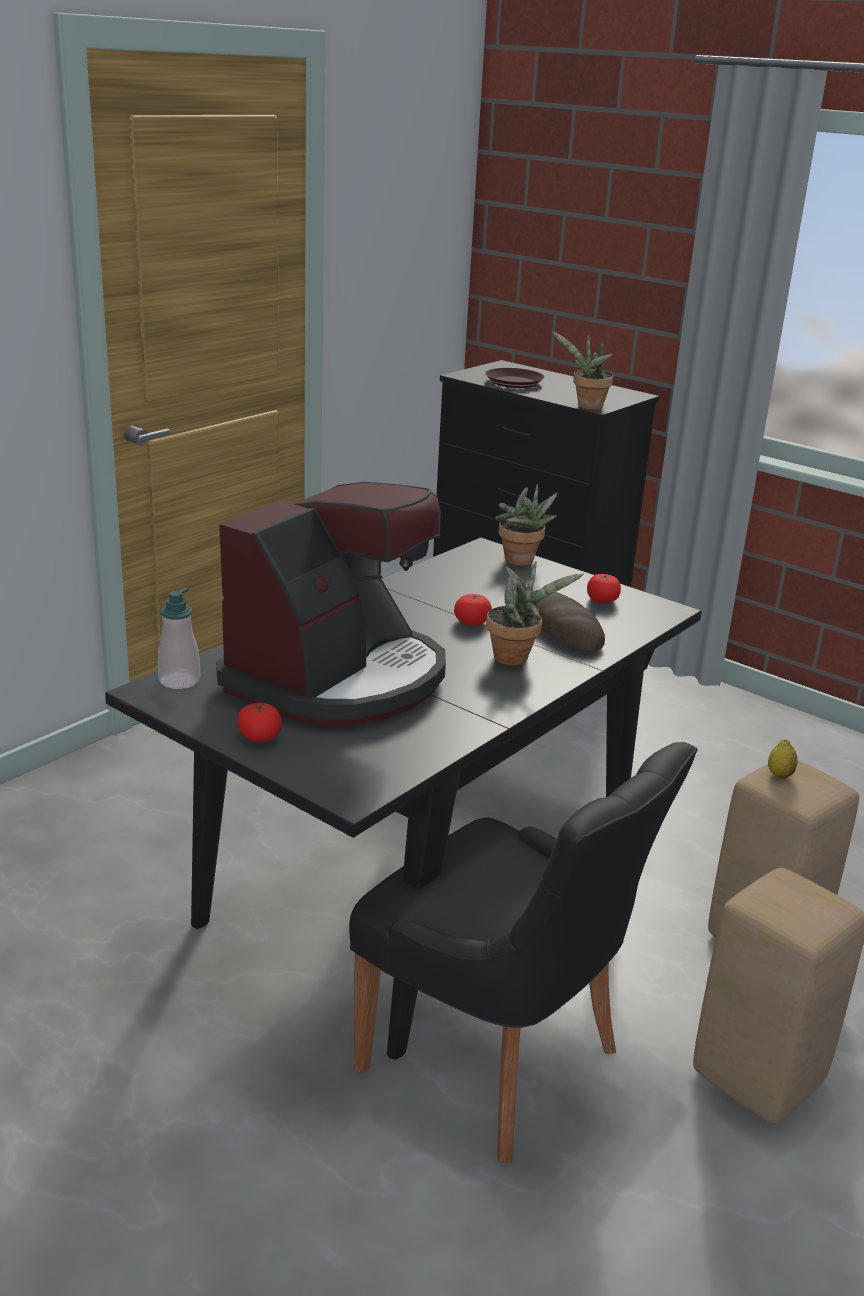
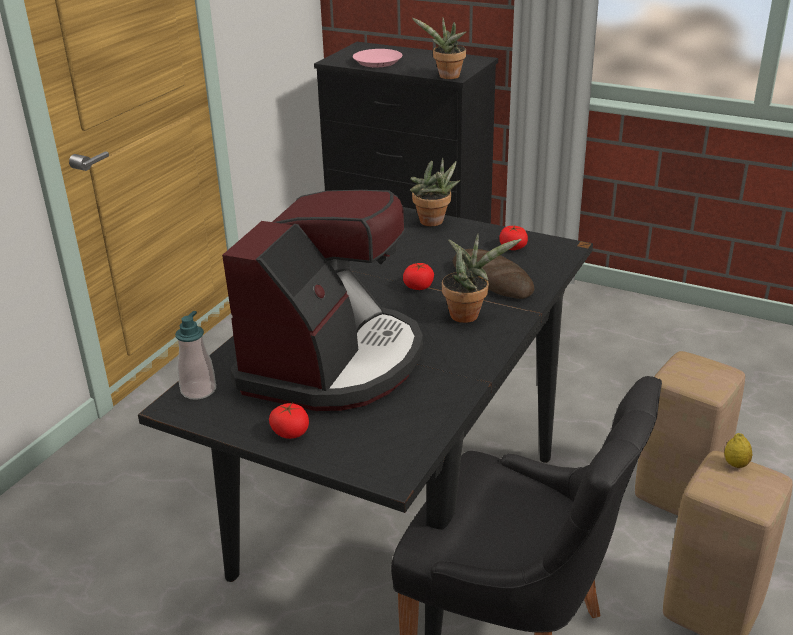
camera: 10 degrees left, 5 degrees up
brown plate [485,368,544,388] -> pink plate [353,49,403,67]
lemon [768,739,798,779] -> lemon moved to [724,433,752,468]

